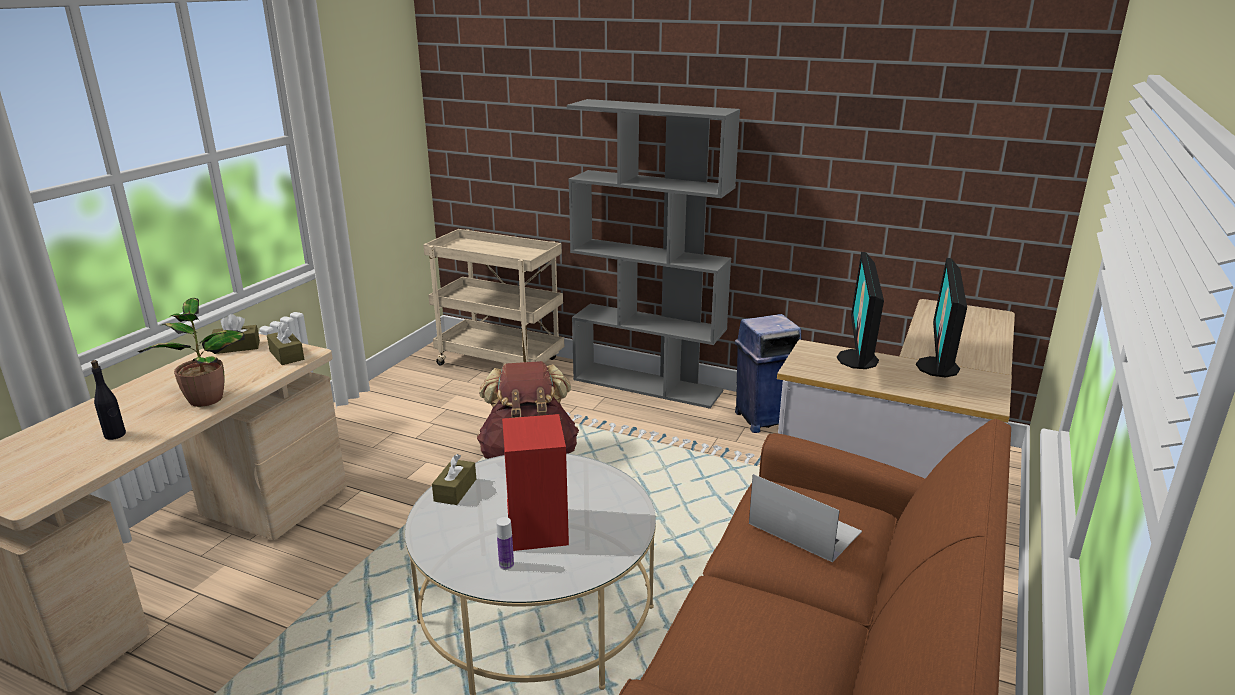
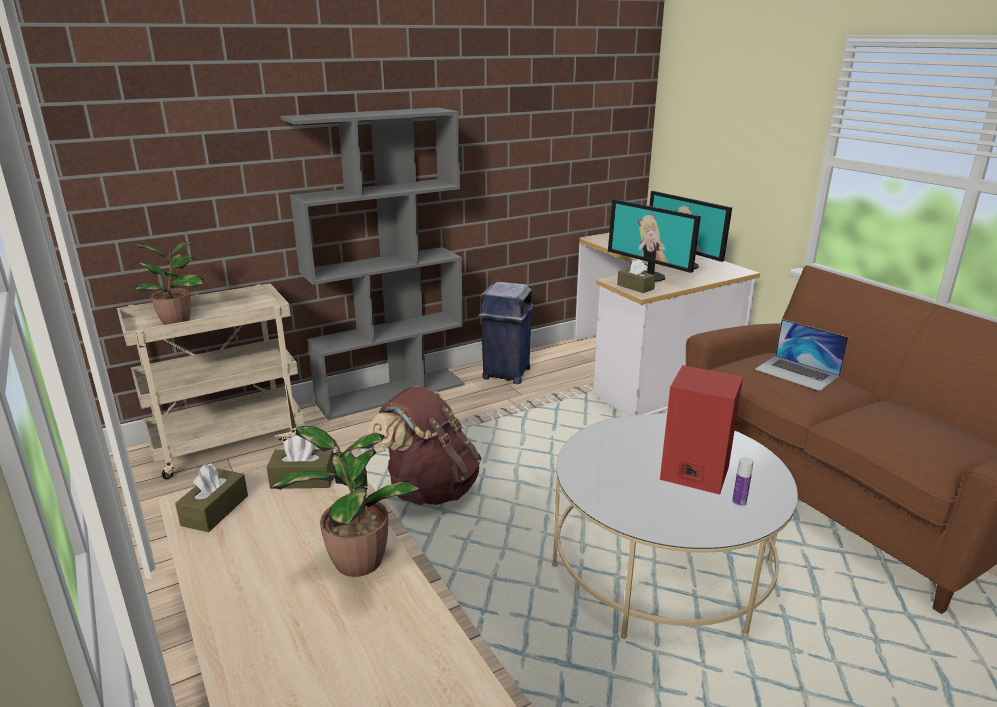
camera: 55 degrees left, 0 degrees up
black bottle [91,360,126,440] -> none
brown tissue box [432,454,476,505] -> brown tissue box moved to [617,259,655,293]
laptop [749,474,862,562] -> laptop turned 120 degrees counterclockwise [755,319,848,391]
none -> potted plant [134,242,204,325]

